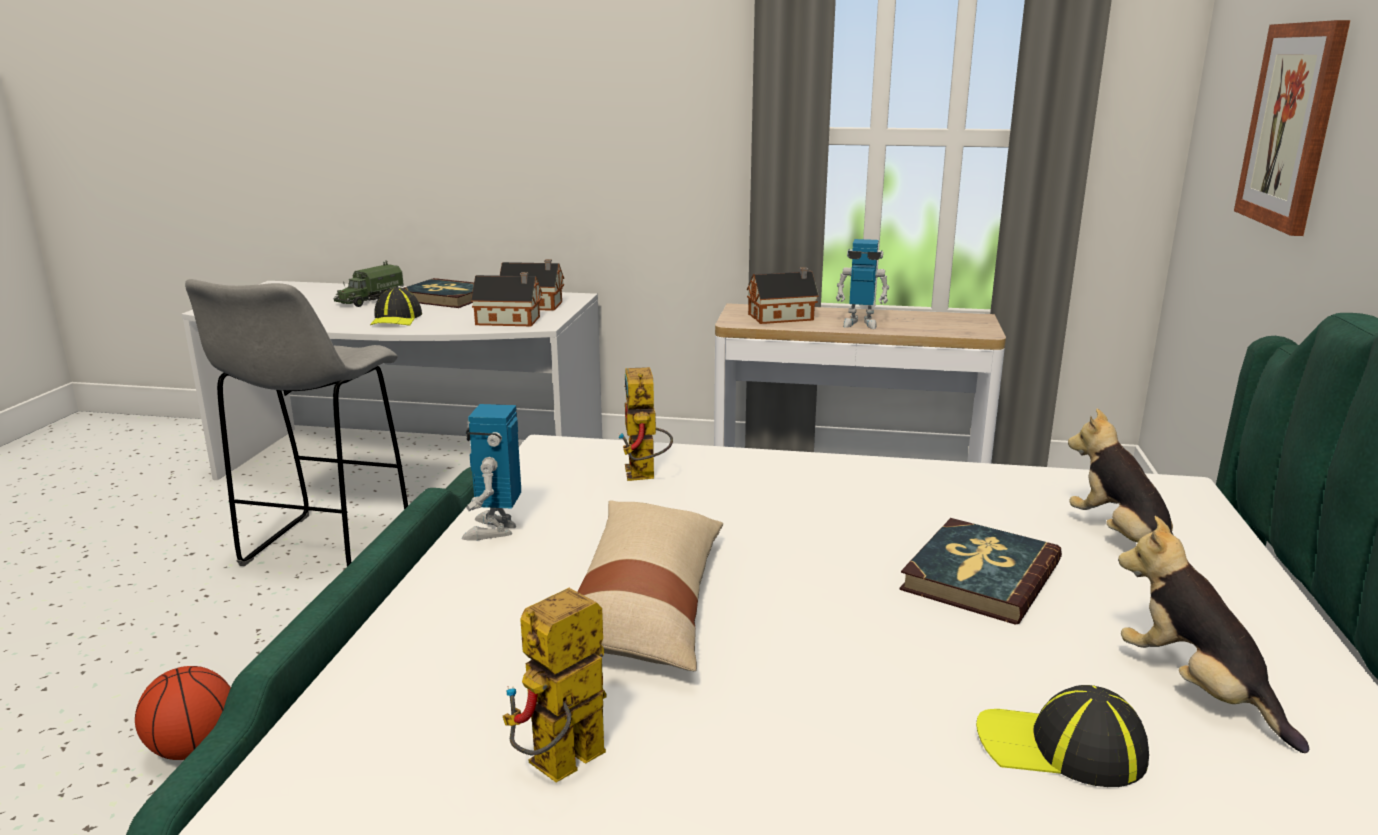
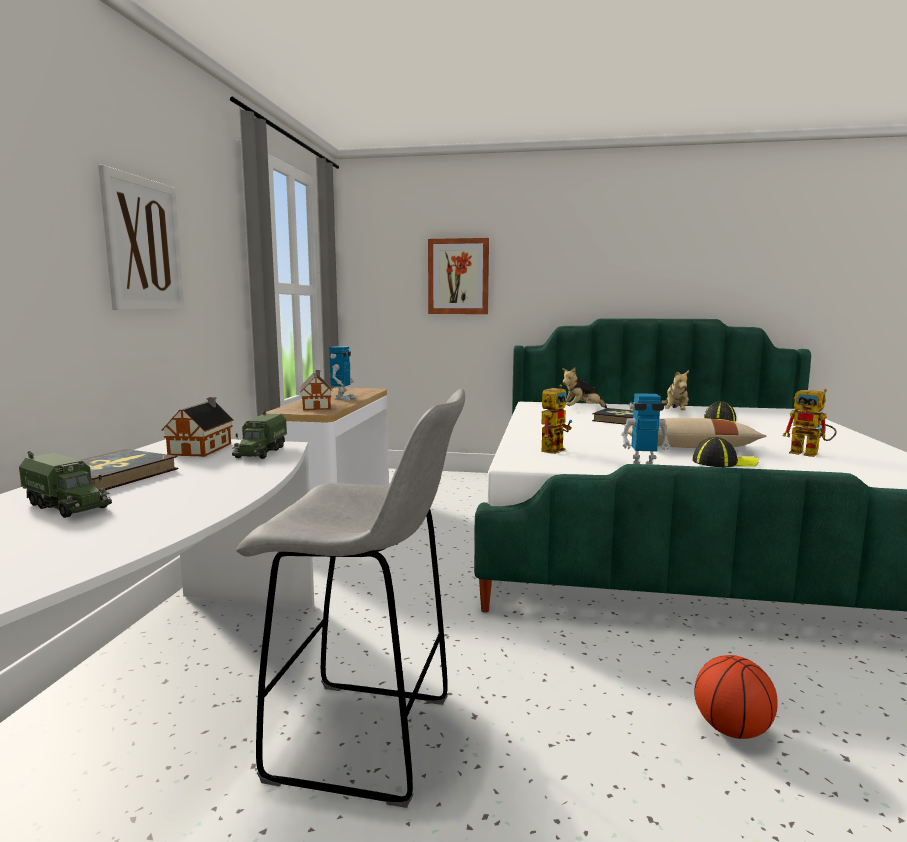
camera: 90 degrees left, 10 degrees down
cap [370,287,422,326] -> cap moved to [692,437,758,467]
toy house [471,272,542,326] -> toy truck [232,410,287,459]
toy robot [618,367,673,481] -> toy robot turned 45 degrees counterclockwise [541,385,572,454]
plush toy [1118,516,1310,753] -> plush toy turned 45 degrees counterclockwise [661,370,689,410]
none -> picture [98,165,185,310]

